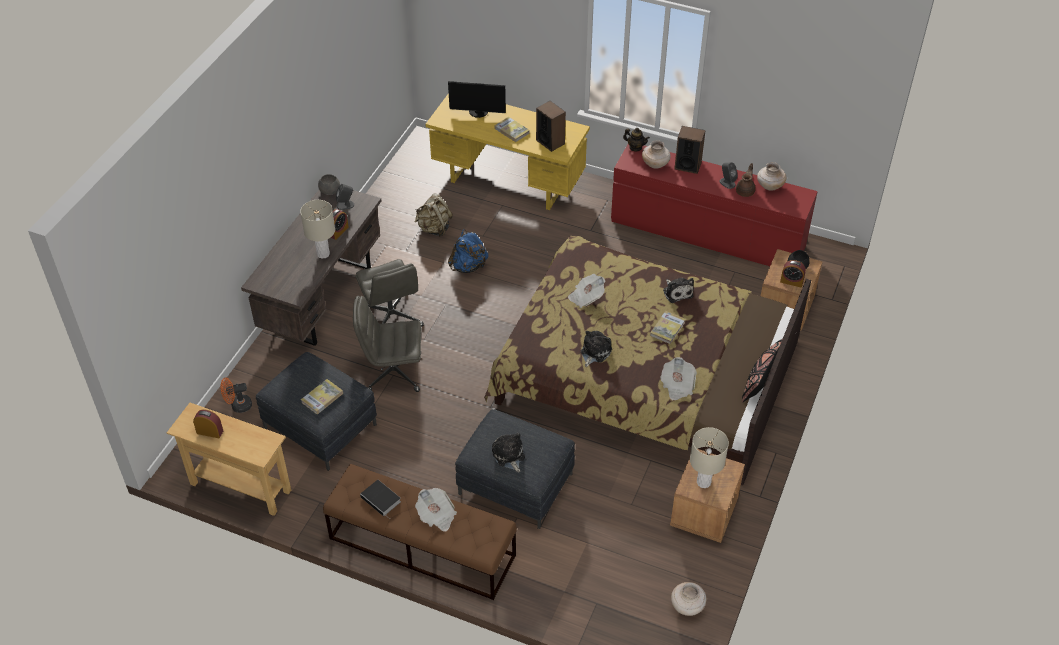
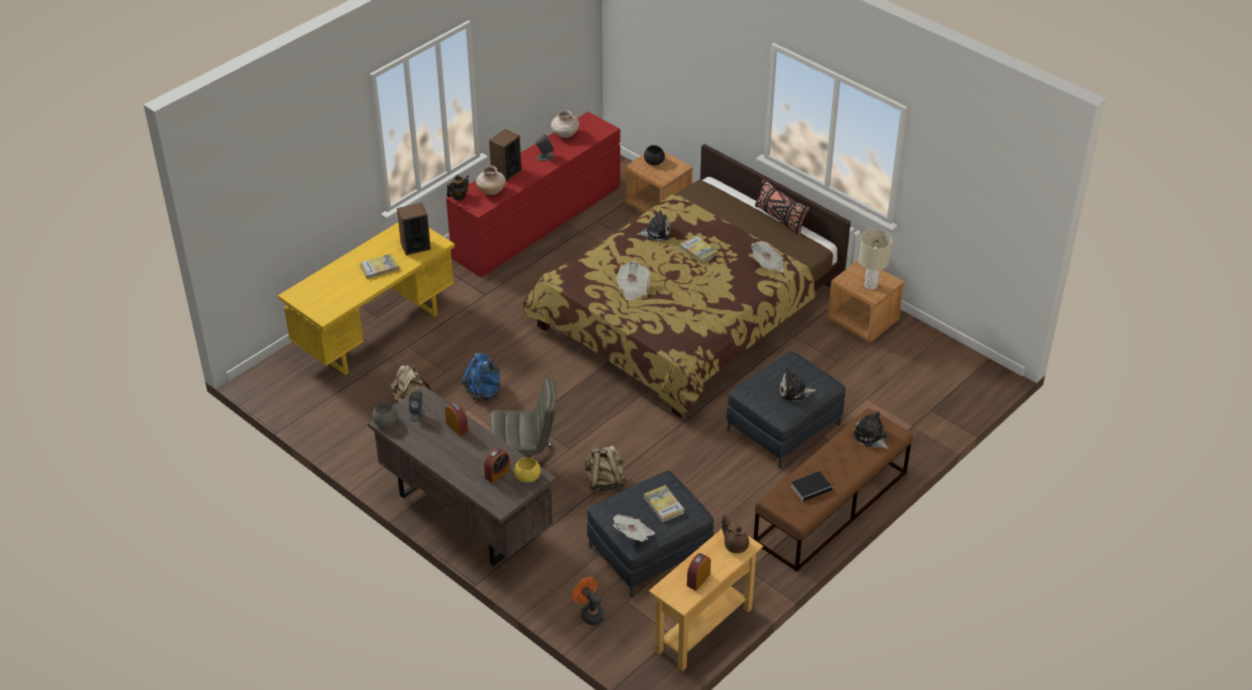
camera: 70 degrees left, 5 degrees down
orange fan [221,378,252,413] -> orange fan turned 135 degrees clockwise [572,577,605,625]
beige table lamp [300,200,335,259] -> none
grey office chair [353,296,421,392] -> beige backpack [585,446,626,492]
newspaper [415,488,457,532] -> newspaper moved to [613,515,655,542]
monitor [448,81,506,118] -> none
plush toy [581,331,612,367] -> plush toy moved to [853,411,889,449]
beige vase [671,582,706,616] -> none
brown teapot [736,163,756,197] -> brown teapot moved to [722,515,749,553]
alarm clock [780,260,806,287] -> alarm clock moved to [484,448,510,483]
none -> yellow bowl [514,458,541,483]

